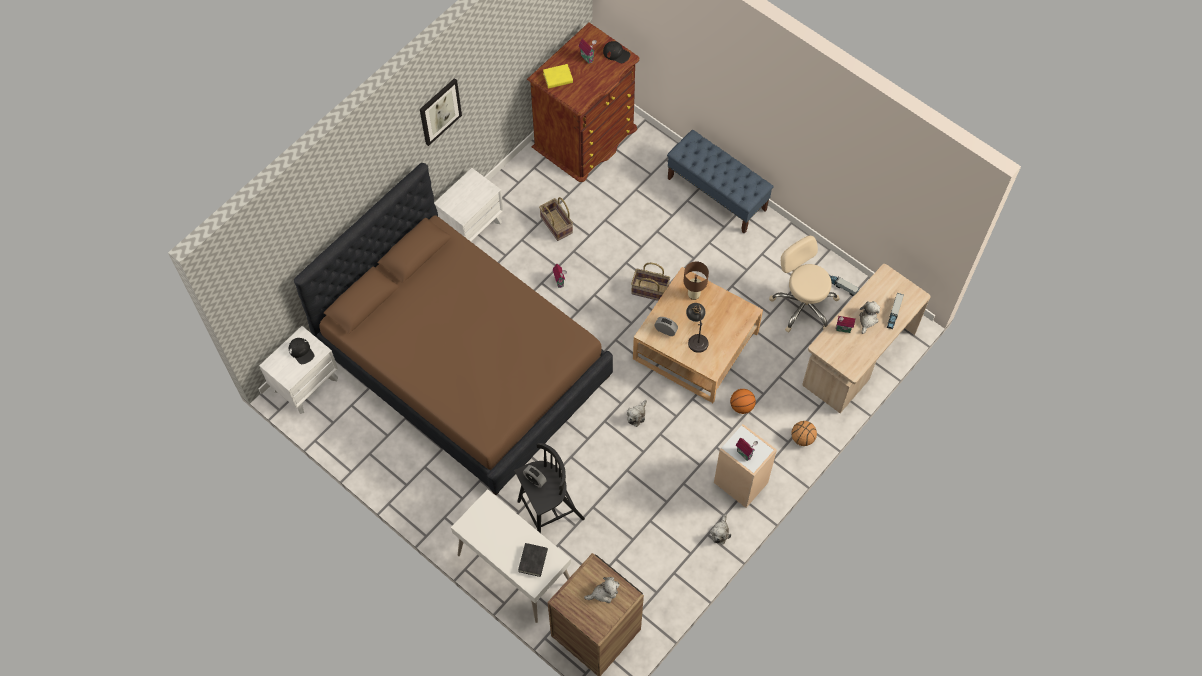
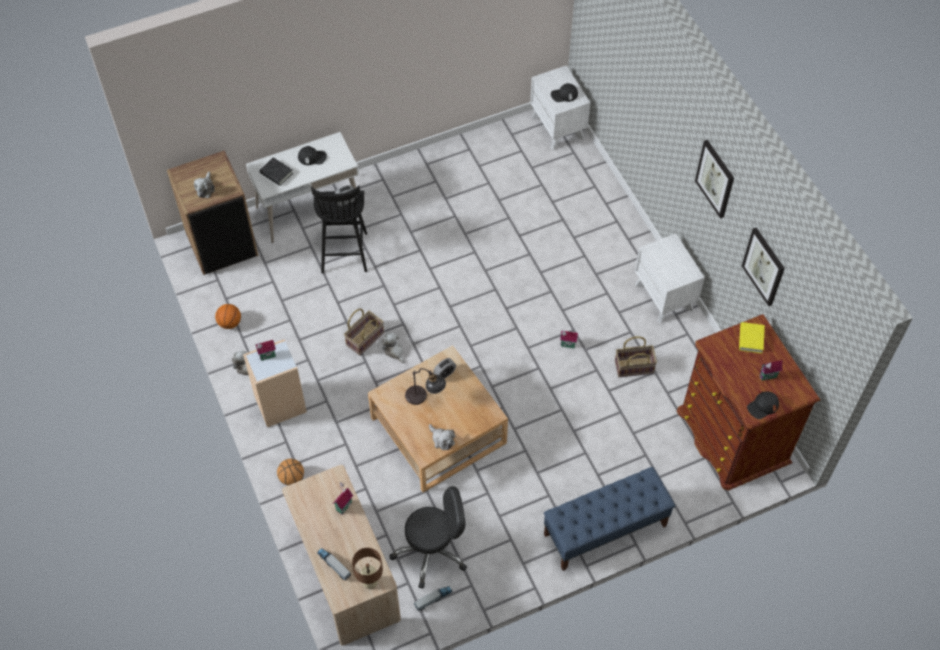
camera: 115 degrees right, 5 degrees down
brown bed [294,163,613,495] -> none
basket [631,263,670,301] -> basket moved to [344,308,384,356]
brown table lamp [684,261,709,300] -> brown table lamp moved to [352,548,383,589]
basketball [730,389,756,414] -> basketball moved to [215,304,241,329]
beige office chair [769,236,840,333] -> black office chair [389,486,467,589]
plush toy [859,301,880,334] -> plush toy moved to [429,424,455,450]
none -> black cap [298,146,327,165]
none -> picture [742,228,785,306]

